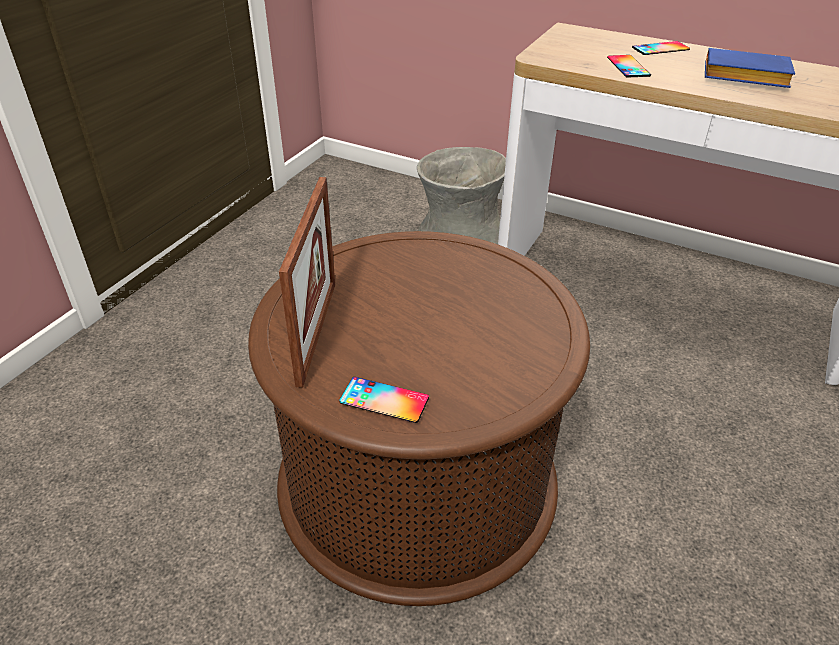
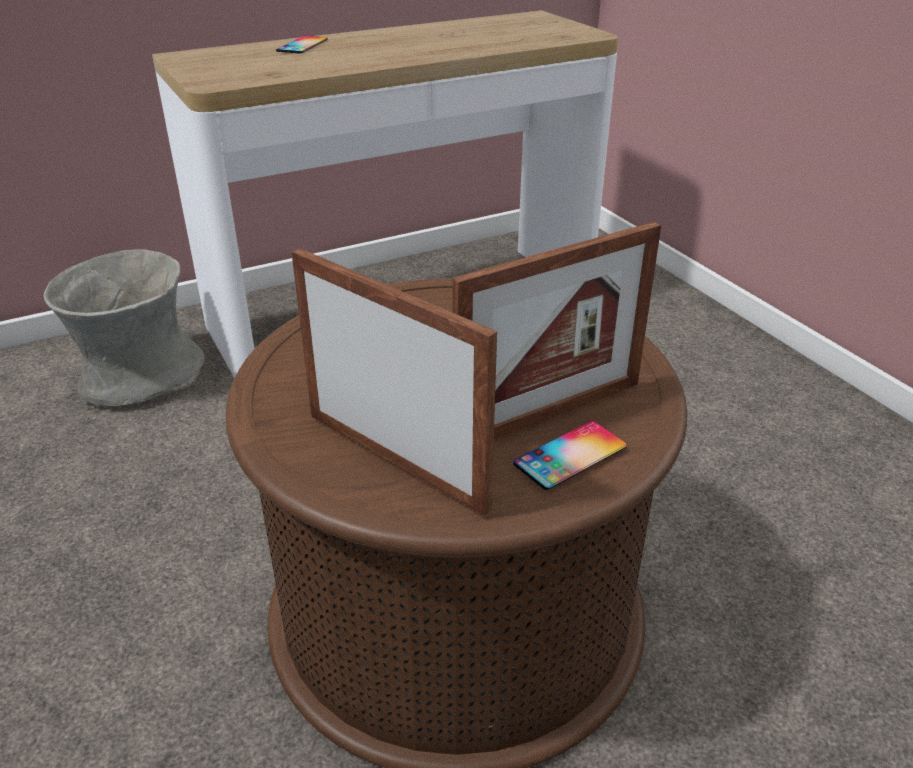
camera: 55 degrees left, 5 degrees down
phone [607,55,651,78] -> none
blue book [705,48,795,88] -> none
none -> picture frame [452,222,661,439]

